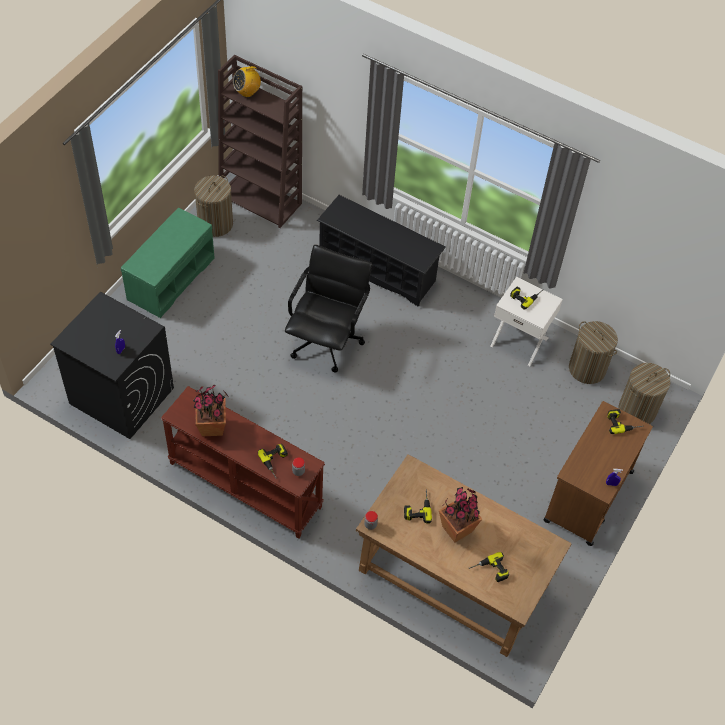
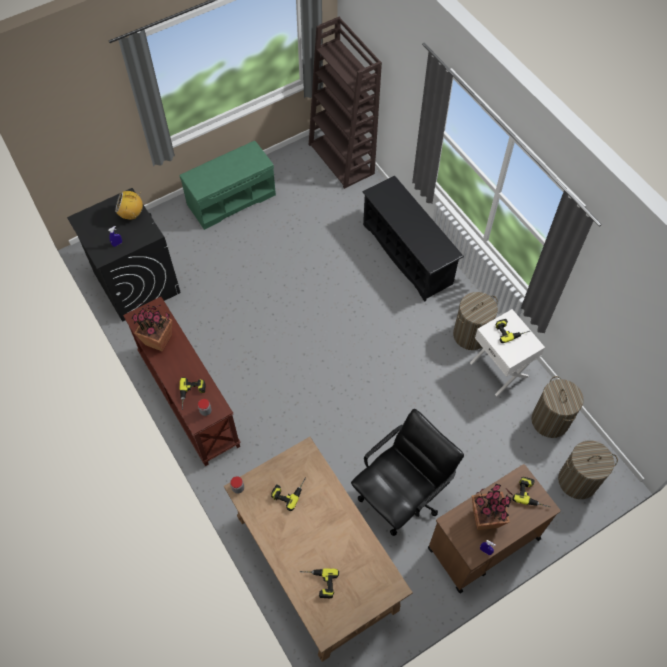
camera: 30 degrees right, 5 degrees up
laundry basket [194,176,233,237] -> laundry basket moved to [453,292,498,350]
radio [233,66,261,97] -> radio moved to [115,191,143,220]
black office chair [285,245,372,373] -> black office chair moved to [351,409,464,536]
potted plant [439,487,482,542] -> potted plant moved to [472,484,513,530]

